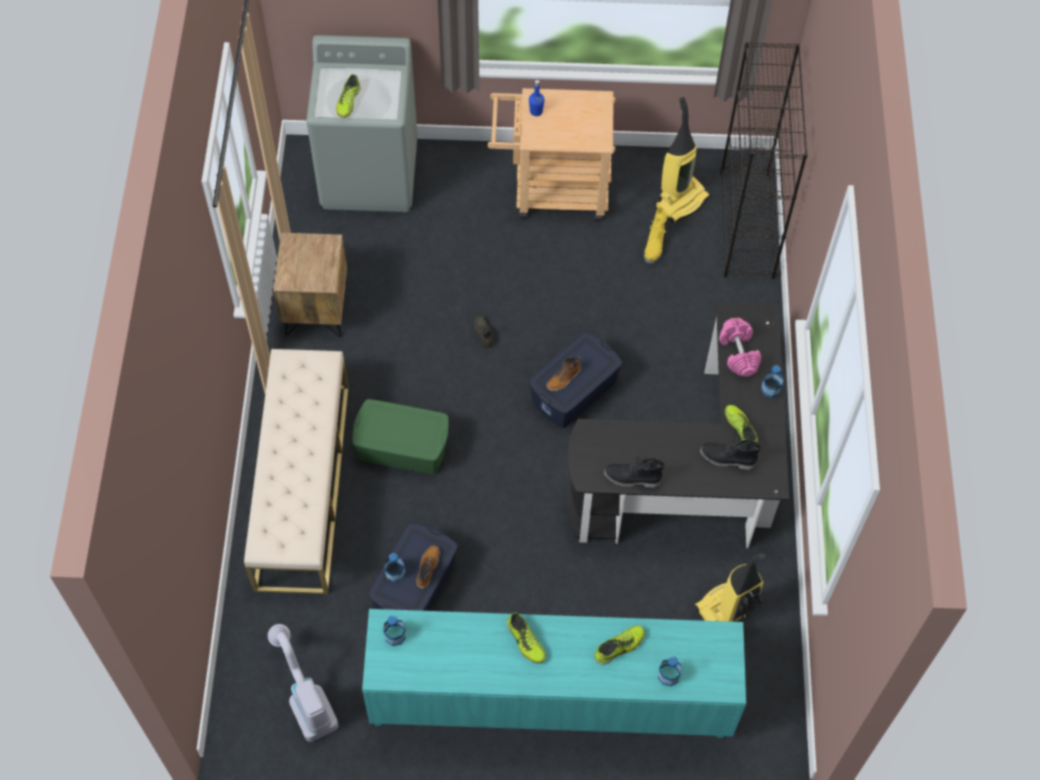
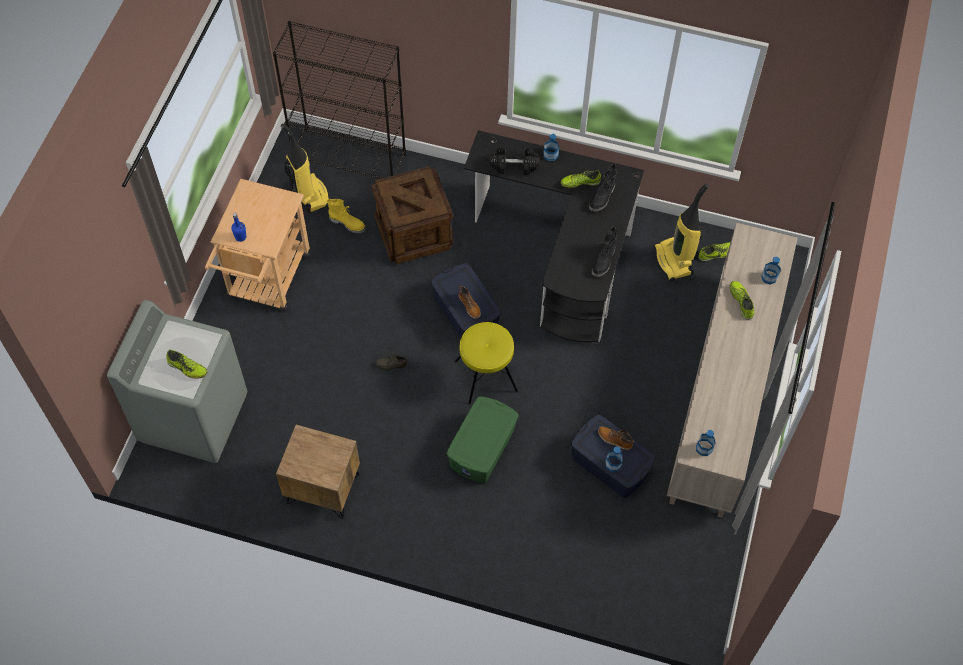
camera: 75 degrees left, 0 degrees up
beige bench [244,349,349,594] -> none
vacuum cleaner [268,624,339,742] -> none
turquoise cabinet [362,609,746,738] -> beige cabinet [667,222,798,518]
shoe [507,612,546,663] -> shoe moved to [698,242,730,262]
pink dumbbell [719,318,761,377] -> black dumbbell [490,147,539,175]
none -> crate [372,166,453,264]
none -> yellow stool [455,322,518,405]

